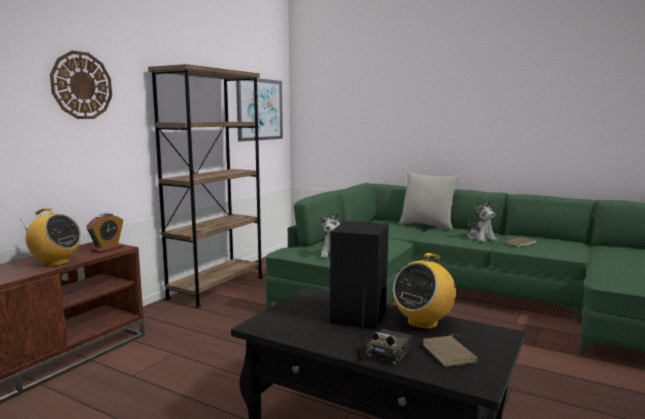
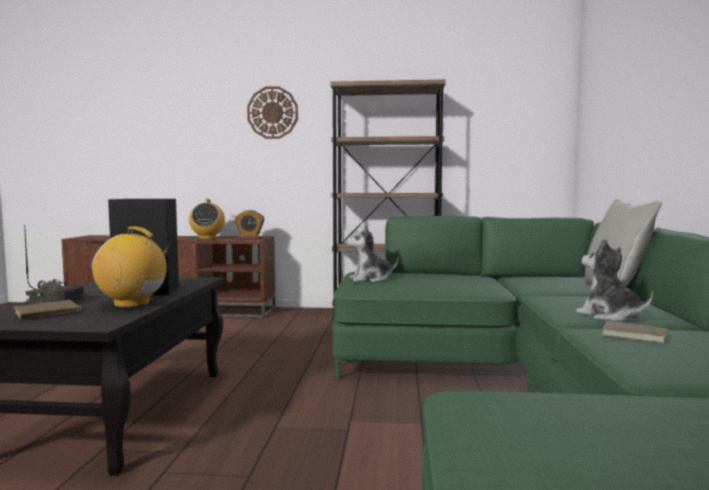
camera: 65 degrees right, 5 degrees down
picture [236,78,283,142] -> none
plush toy [468,200,497,242] -> plush toy turned 105 degrees clockwise [576,239,653,322]

